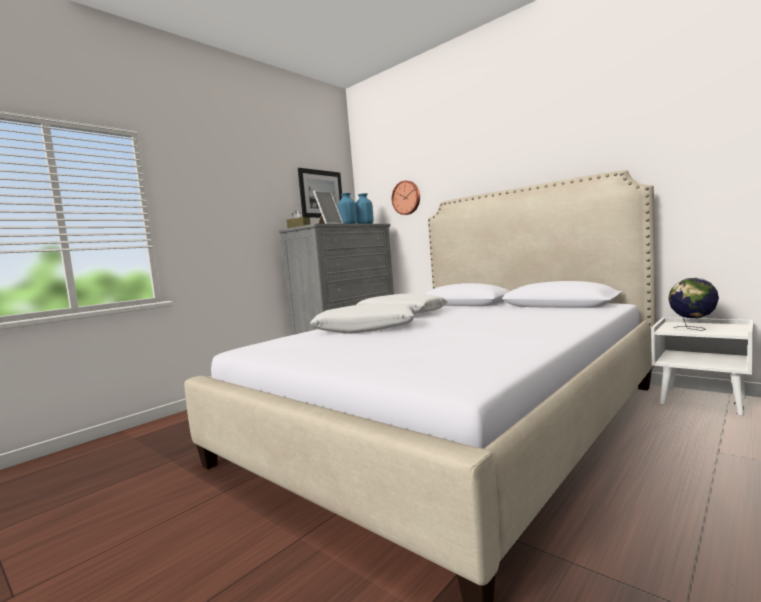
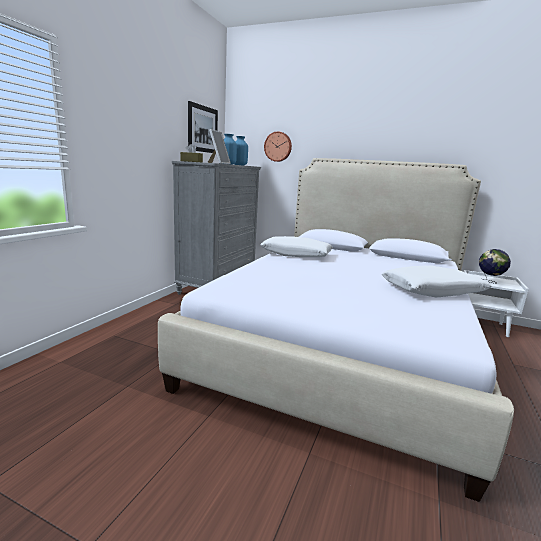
camera: 20 degrees left, 10 degrees up
white pillow [310,303,414,333] -> white pillow moved to [382,266,492,297]

